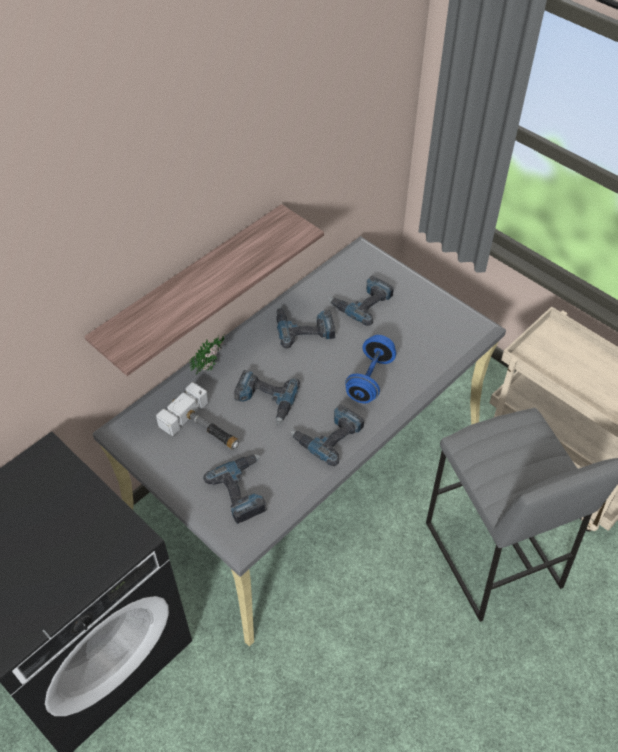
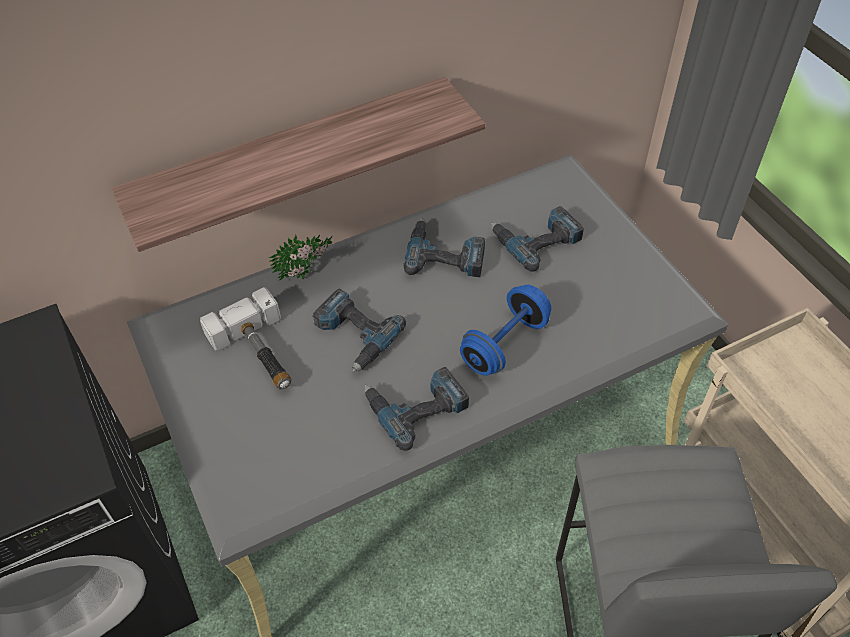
camera: 20 degrees right, 0 degrees up
power drill [203,454,267,524] -> none

